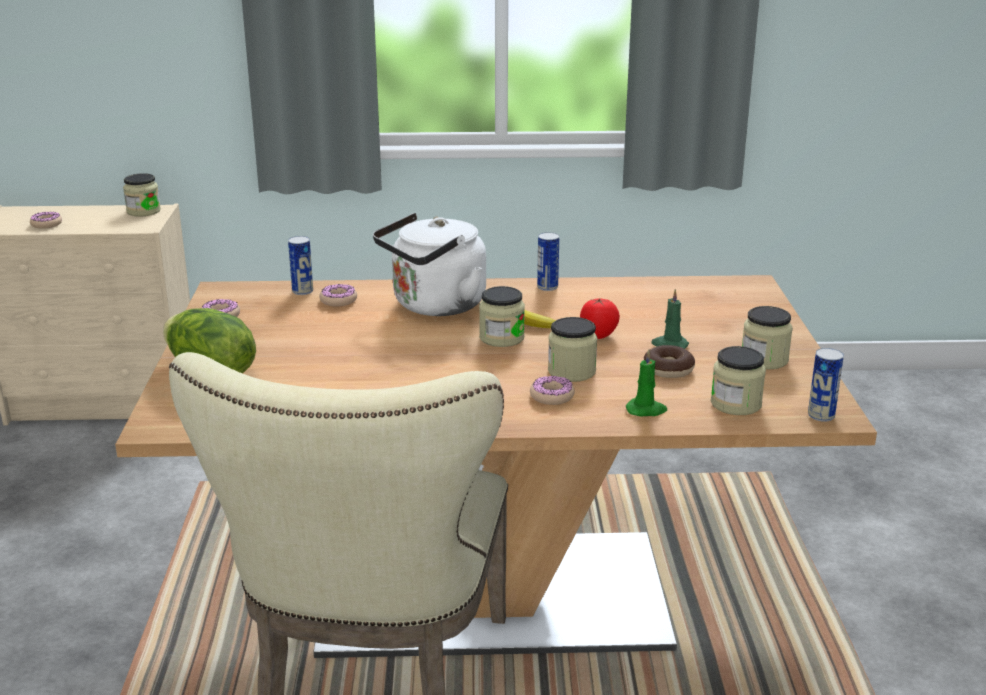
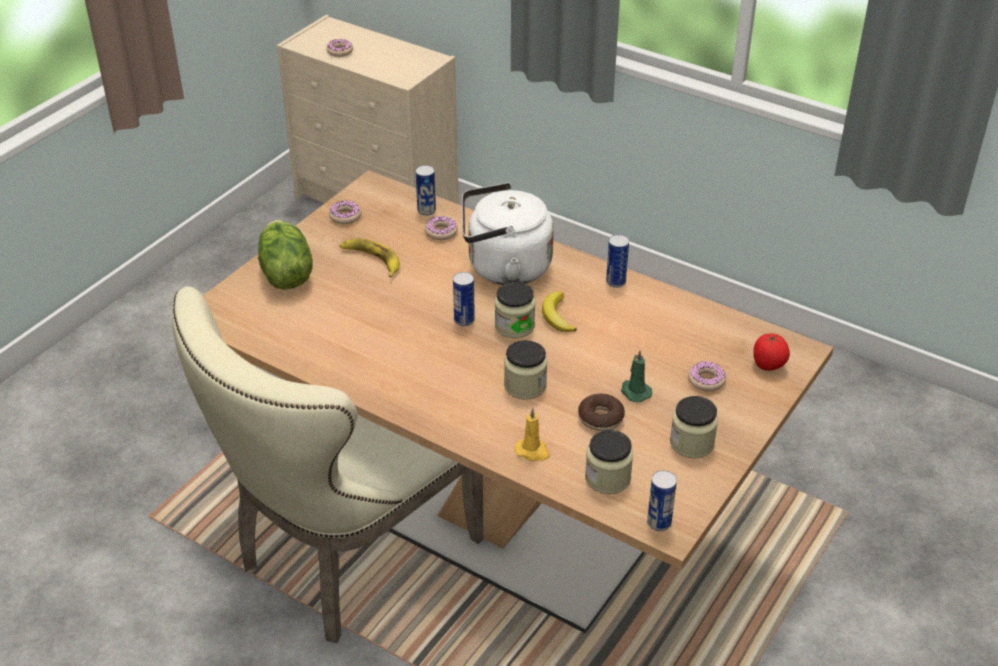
camera: 35 degrees right, 15 degrees up
jar [123,173,161,217] -> none
donut [530,375,575,405] -> donut moved to [688,361,726,391]
tomato [580,298,620,339] -> tomato moved to [753,334,790,371]
green candle [626,349,667,416] -> yellow candle [515,408,550,461]
none -> banana [340,238,400,277]
none -> can [453,272,475,326]

